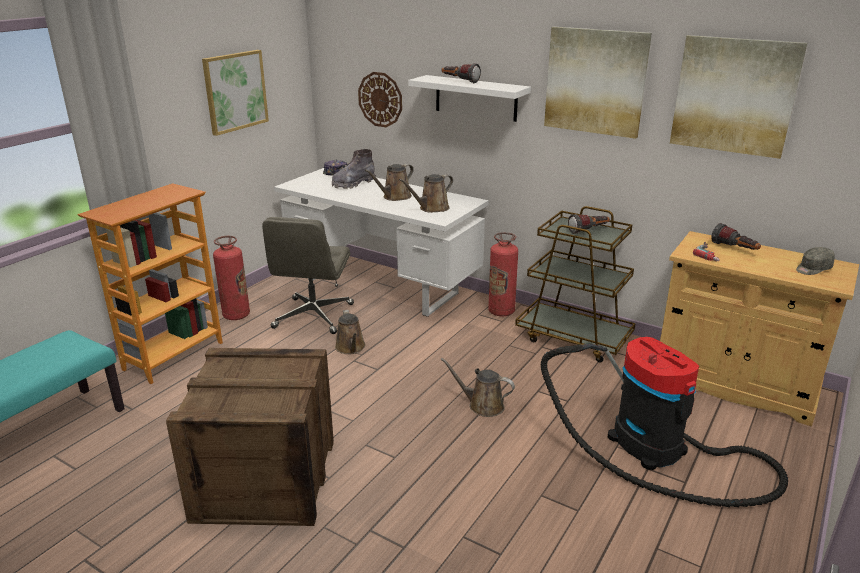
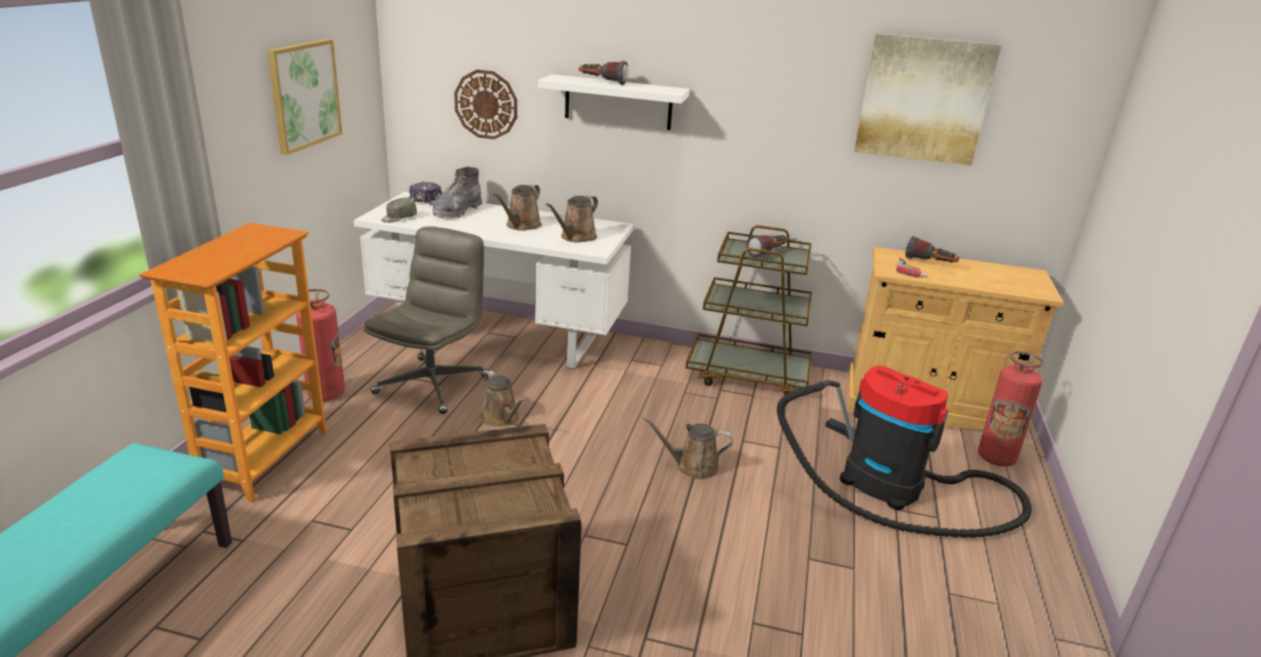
camera: 20 degrees left, 0 degrees up
grey office chair [262,217,354,334] -> grey office chair turned 150 degrees counterclockwise [364,226,489,414]
fire extinguisher [488,232,518,317] -> fire extinguisher moved to [978,351,1044,467]
picture [544,27,652,139] -> none
grey cap [796,247,835,275] -> grey cap moved to [381,197,417,223]

